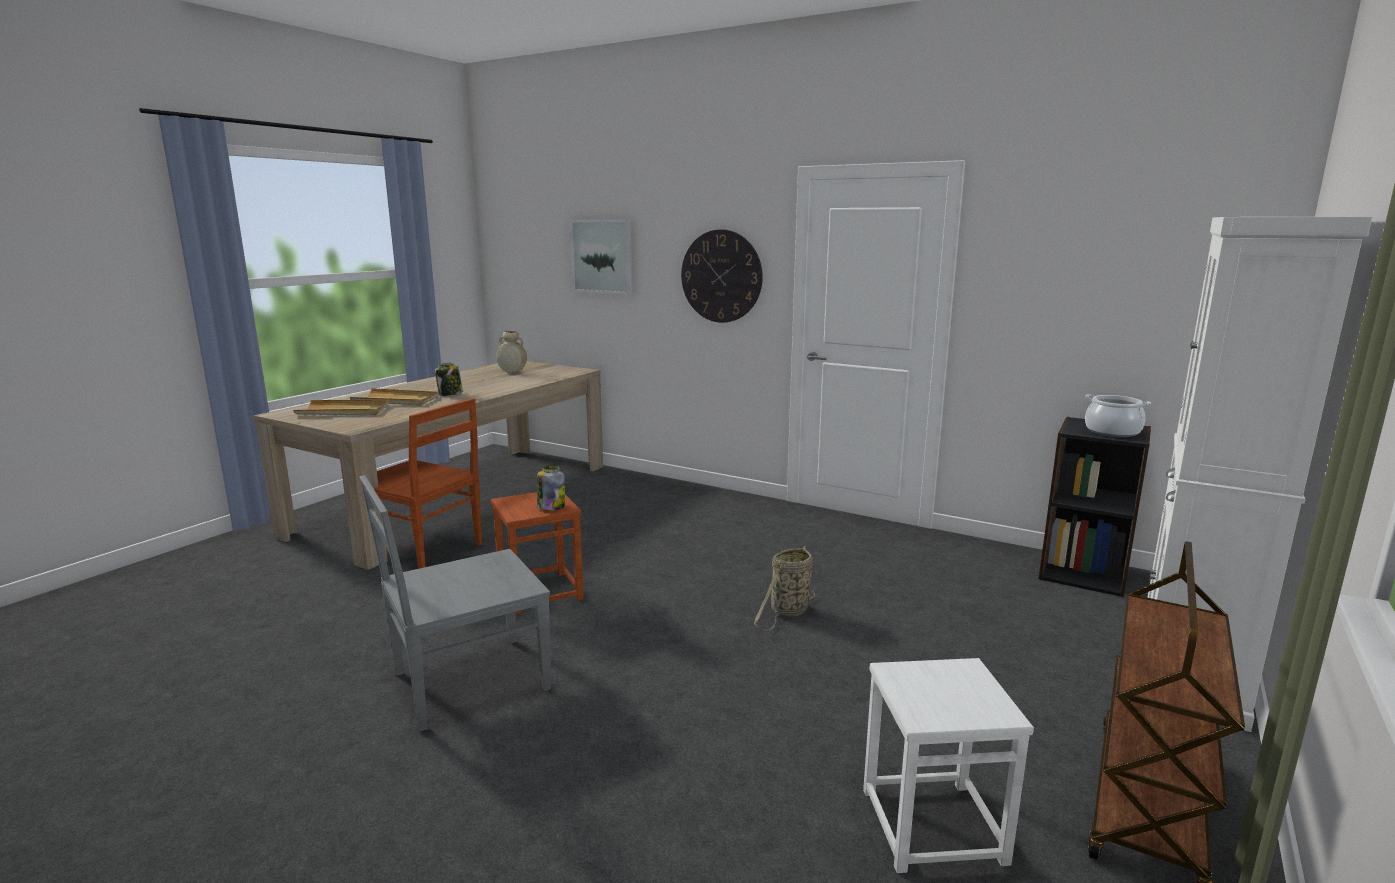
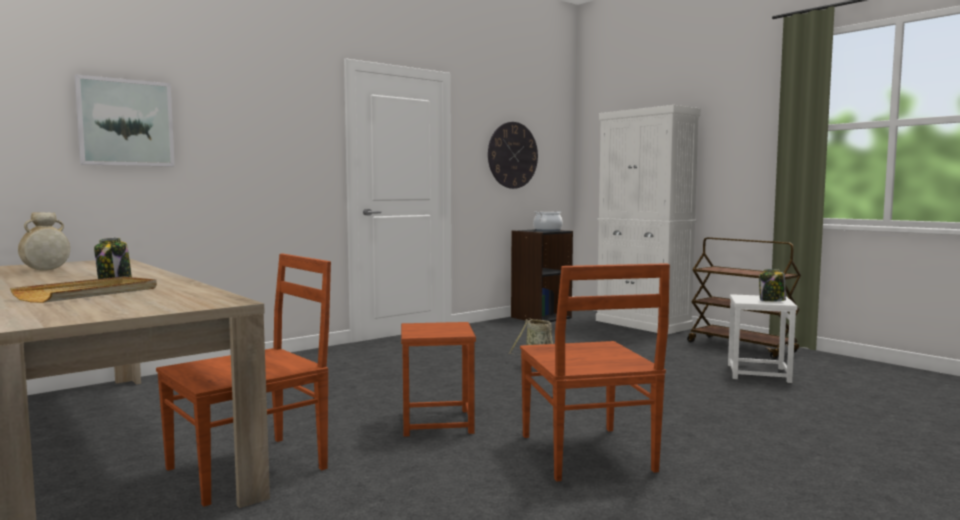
camera: 70 degrees left, 10 degrees down
beige tray [293,400,389,415] -> none
grey chair [359,475,551,732] -> brown chair [520,263,670,482]
jar [537,466,565,510] -> jar moved to [759,269,786,302]
wall clock [681,229,763,323] -> wall clock moved to [488,122,538,189]

